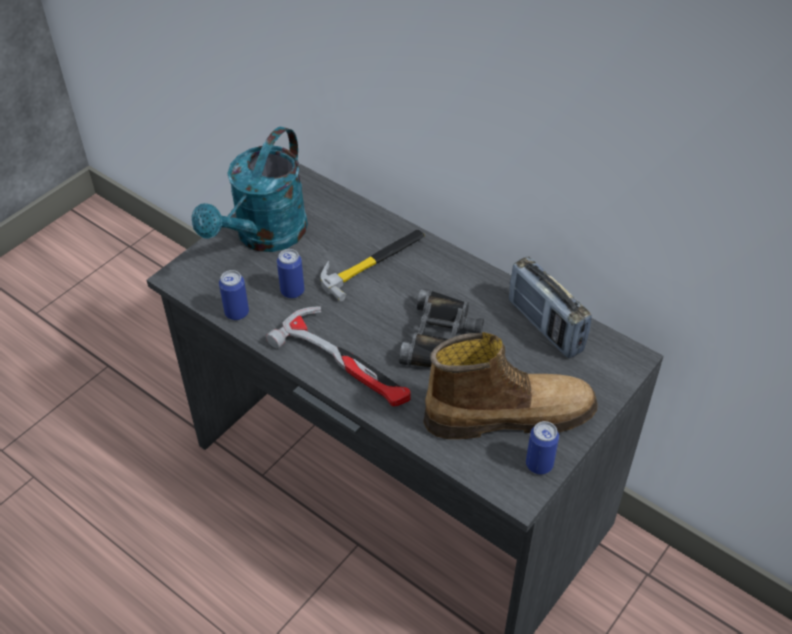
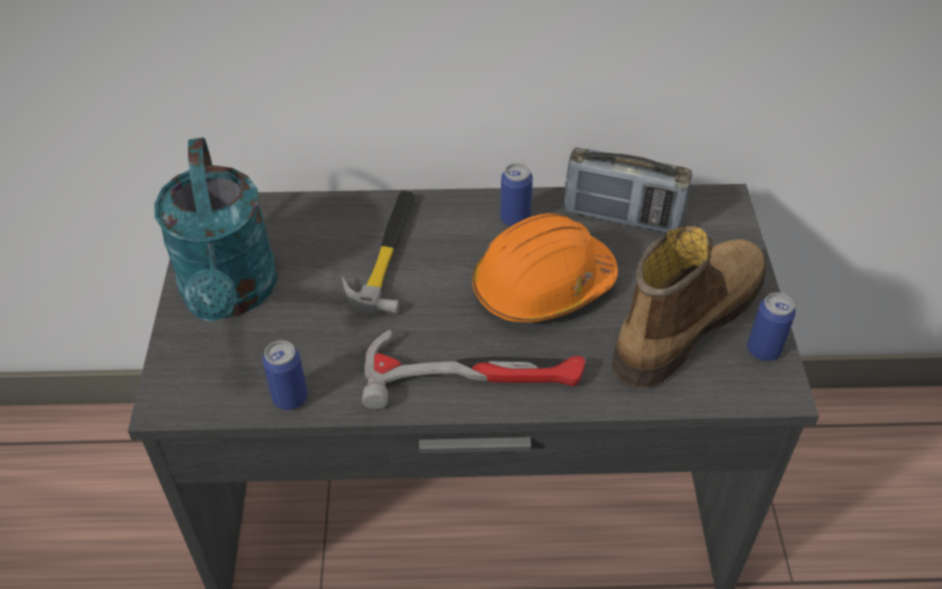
camera: 40 degrees left, 0 degrees up
can [277,249,304,299] -> can moved to [500,163,533,227]
black binoculars [399,288,484,367] -> orange hard hat [472,213,618,322]

